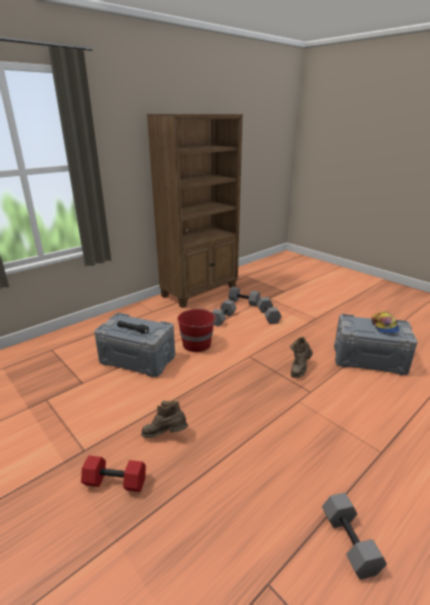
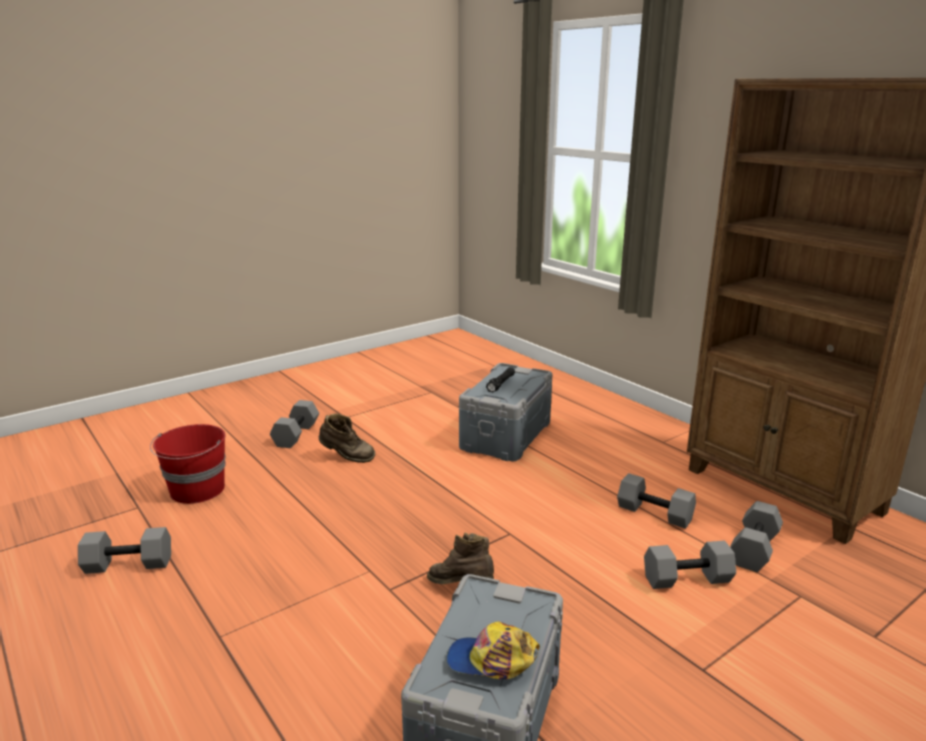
camera: 95 degrees right, 5 degrees down
red dumbbell [81,456,146,492] -> grey dumbbell [270,400,319,448]
brown boot [141,401,188,438] -> brown boot turned 90 degrees clockwise [319,413,375,463]
red bucket [177,308,217,352] -> red bucket moved to [150,424,226,504]

